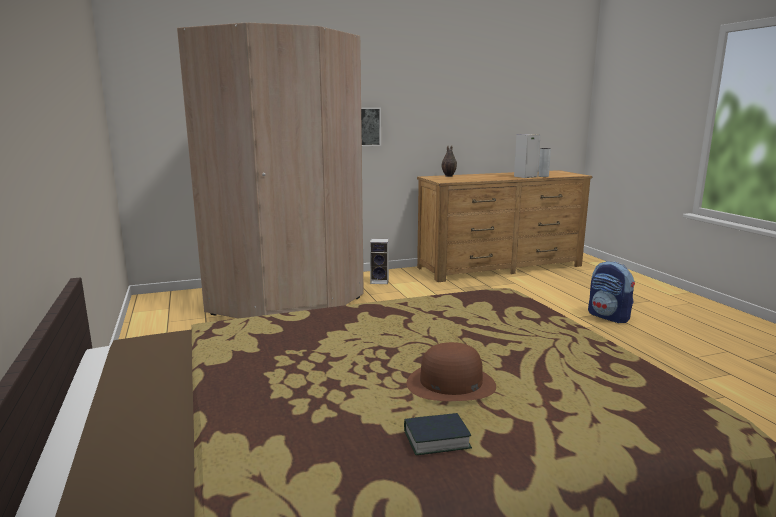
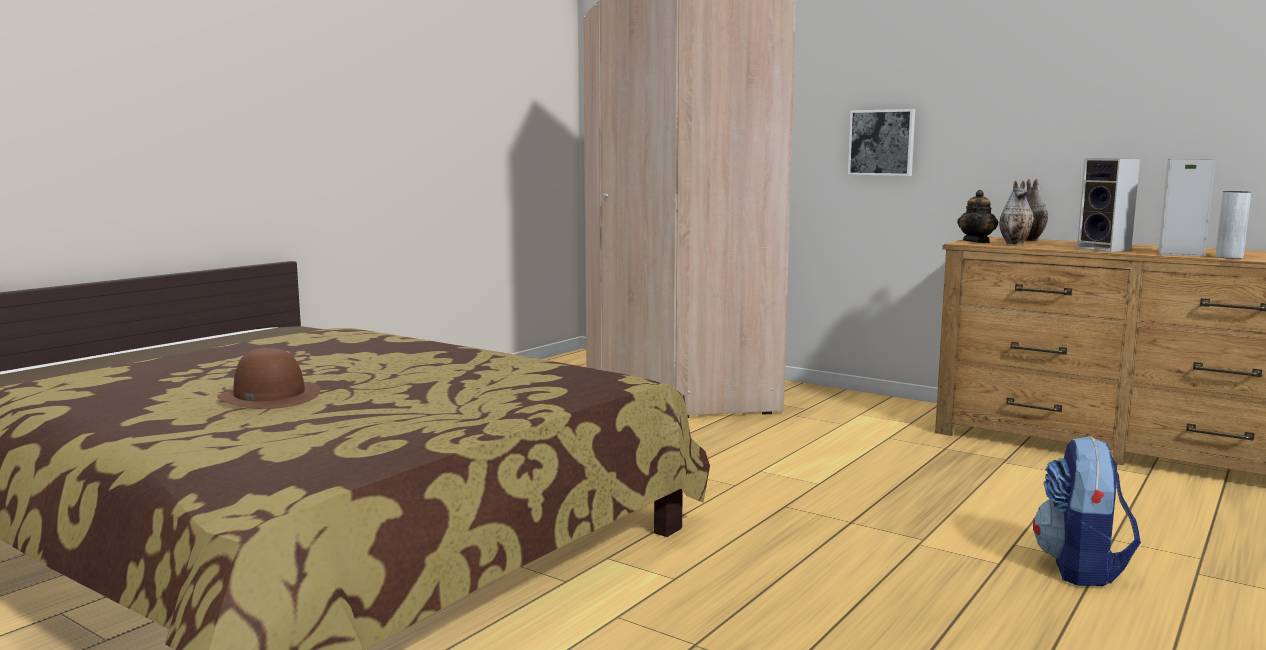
camera: 55 degrees right, 5 degrees down
speaker [370,238,389,284] -> speaker moved to [1077,158,1140,252]
book [404,413,472,455] -> none
none -> teapot [957,190,998,243]
none -> vase [999,180,1034,246]

